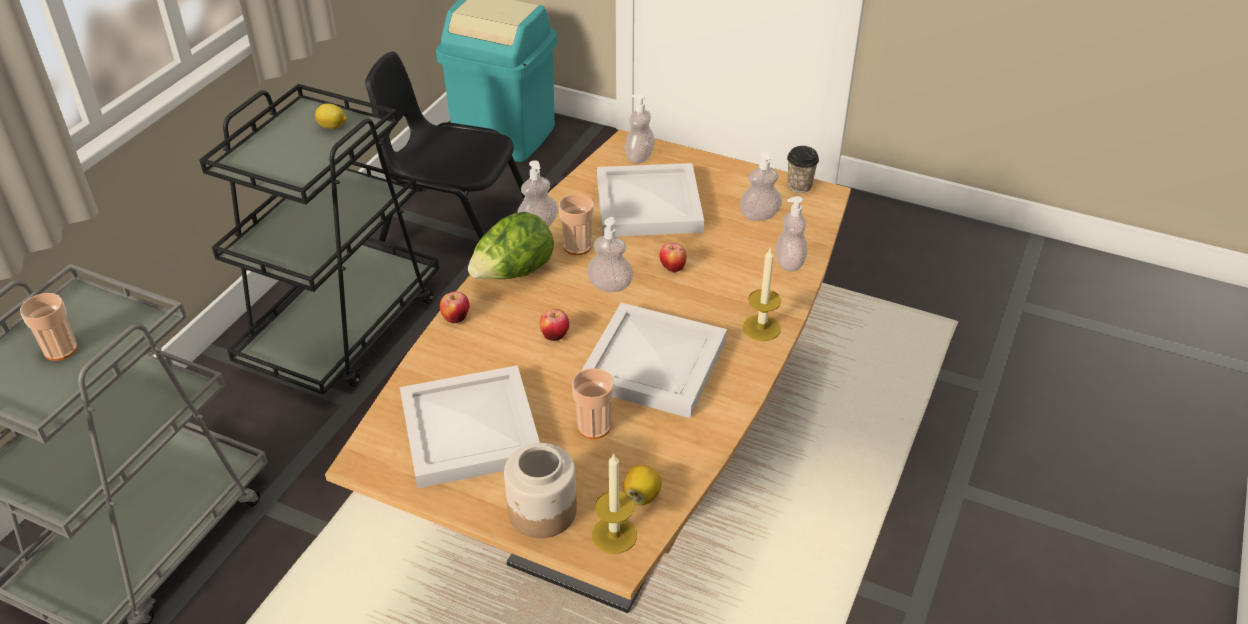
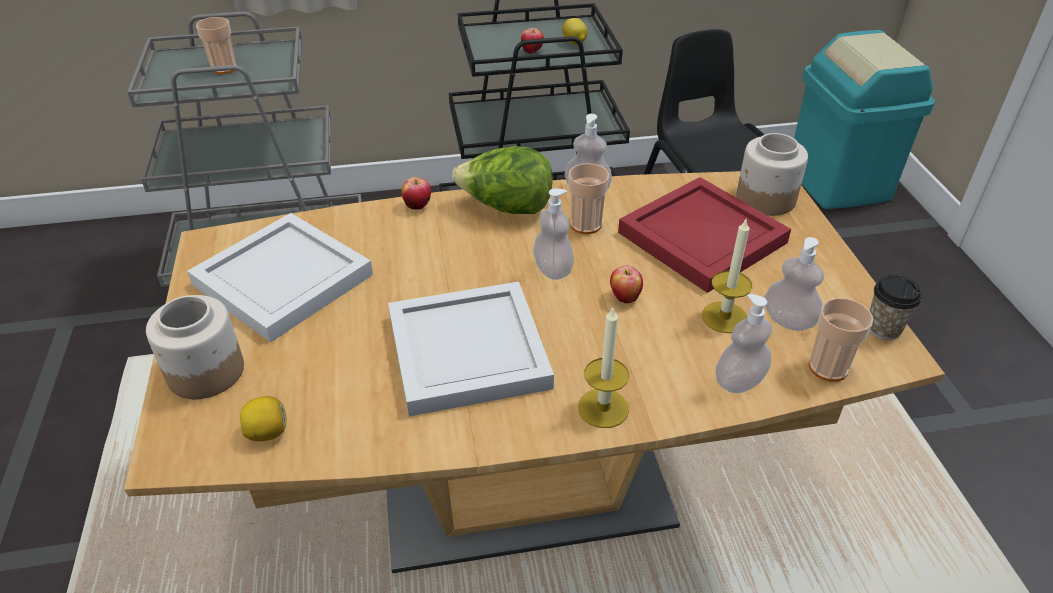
camera: 55 degrees right, 0 degrees up
apple [540,309,569,341] -> apple moved to [521,28,544,54]
cup [572,368,614,439] -> cup moved to [809,298,873,382]
candle [592,453,637,554] -> candle moved to [702,217,752,333]
white tray [597,163,704,236] -> red tray [618,177,791,293]
soap dispenser [625,94,655,164] -> jar [736,133,808,216]

